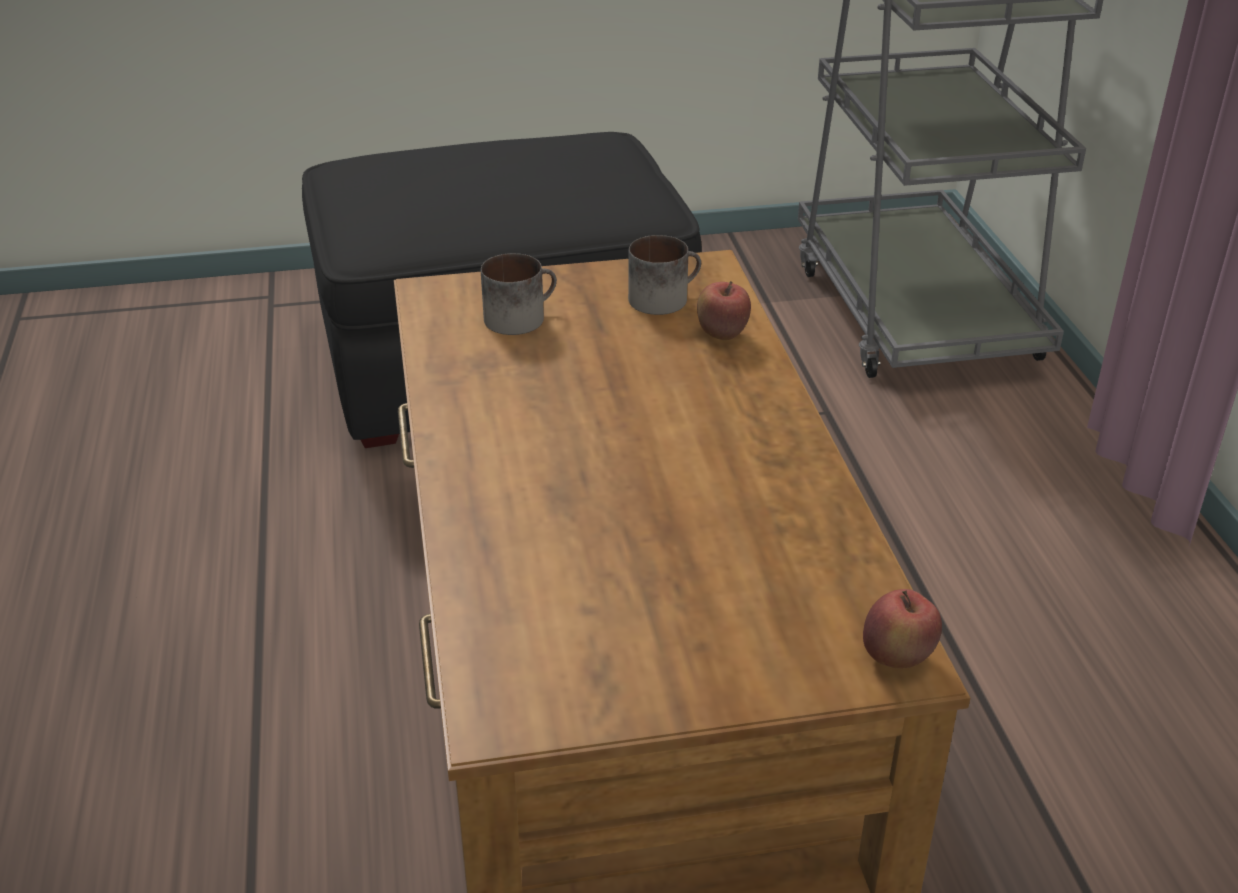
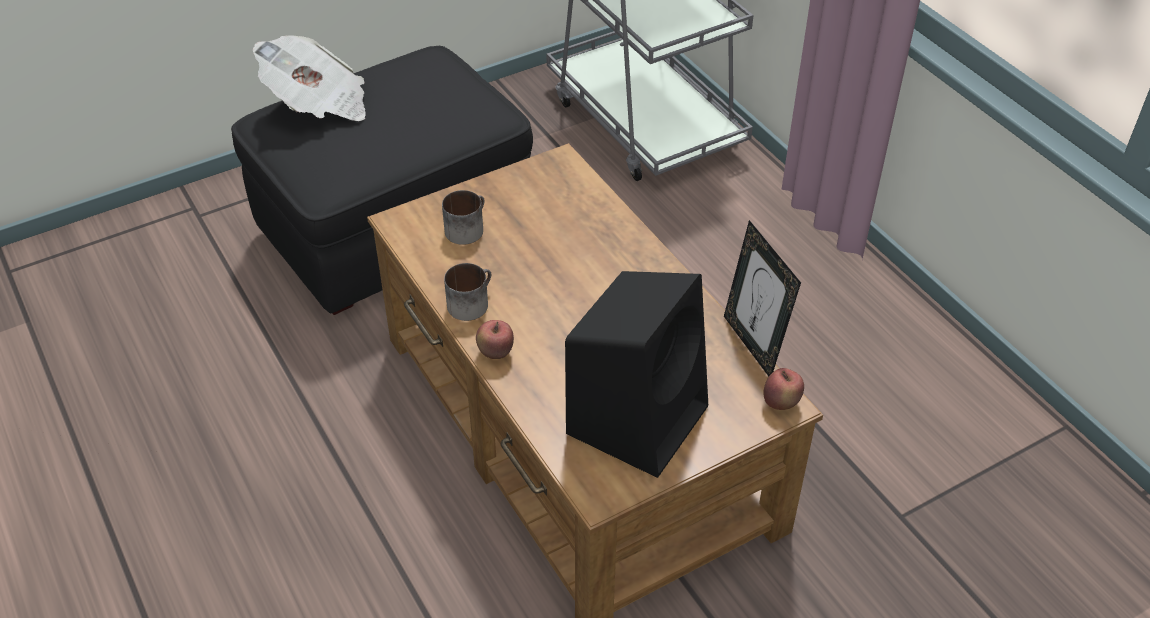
camera: 20 degrees left, 10 degrees up
mug [628,235,701,315] -> mug moved to [444,263,491,321]
apple [697,281,751,341] -> apple moved to [476,320,514,359]
none -> newspaper [253,35,366,121]
none -> black speaker [565,271,708,478]
none -> picture frame [724,220,801,376]

